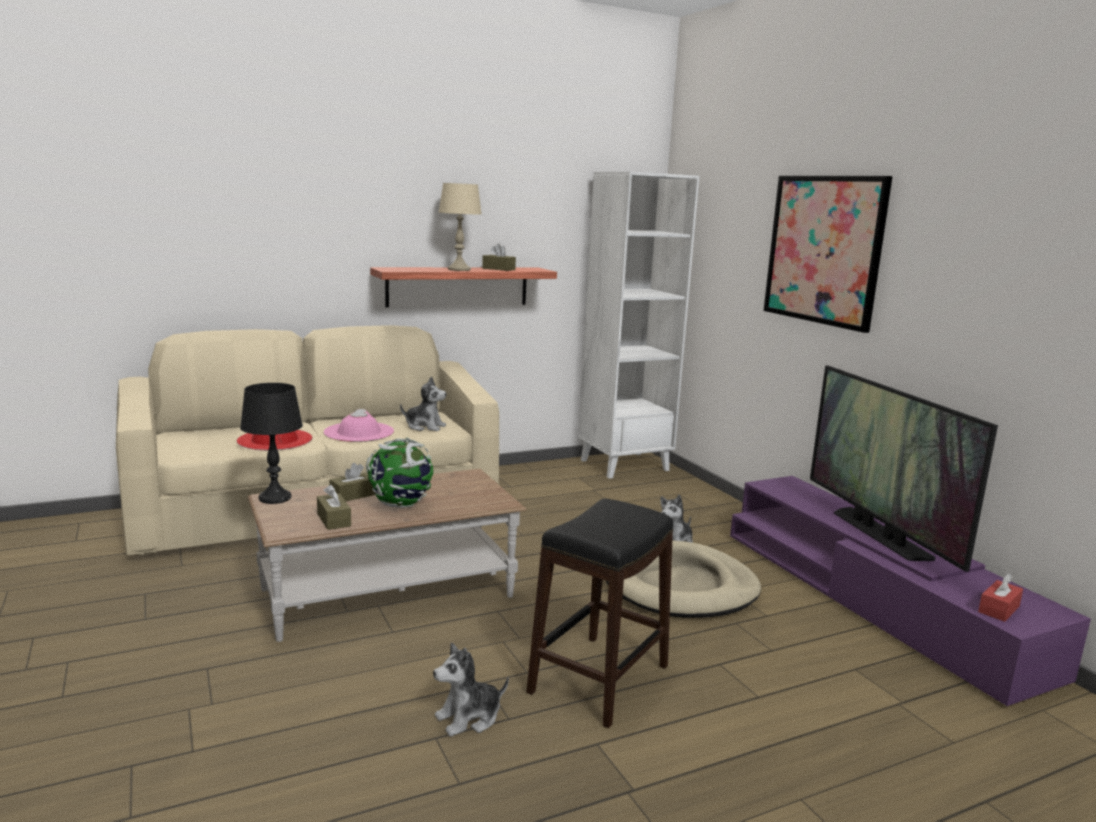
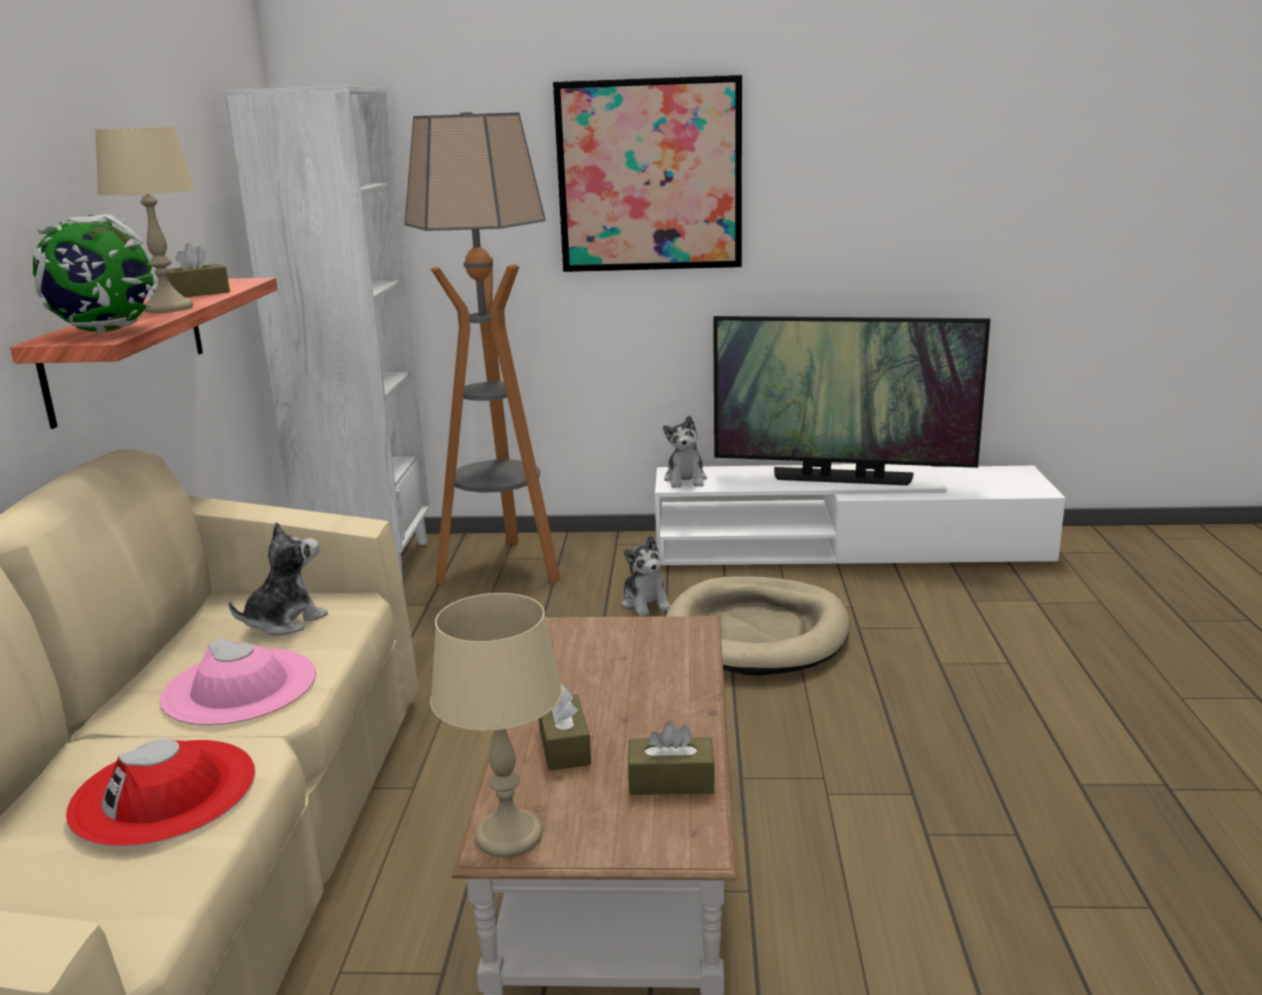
camera: 60 degrees left, 5 degrees up
black table lamp [240,383,303,504] -> beige table lamp [430,593,563,857]
globe [366,438,433,508] -> globe moved to [33,213,157,334]
plush toy [433,643,509,737] -> plush toy moved to [663,415,707,488]
black stool [526,499,673,729] -> none
purple tv stand [730,476,1091,706] -> white tv stand [655,464,1066,565]
red tissue box [978,574,1023,622] -> none
none -> floor lamp [404,112,561,585]

